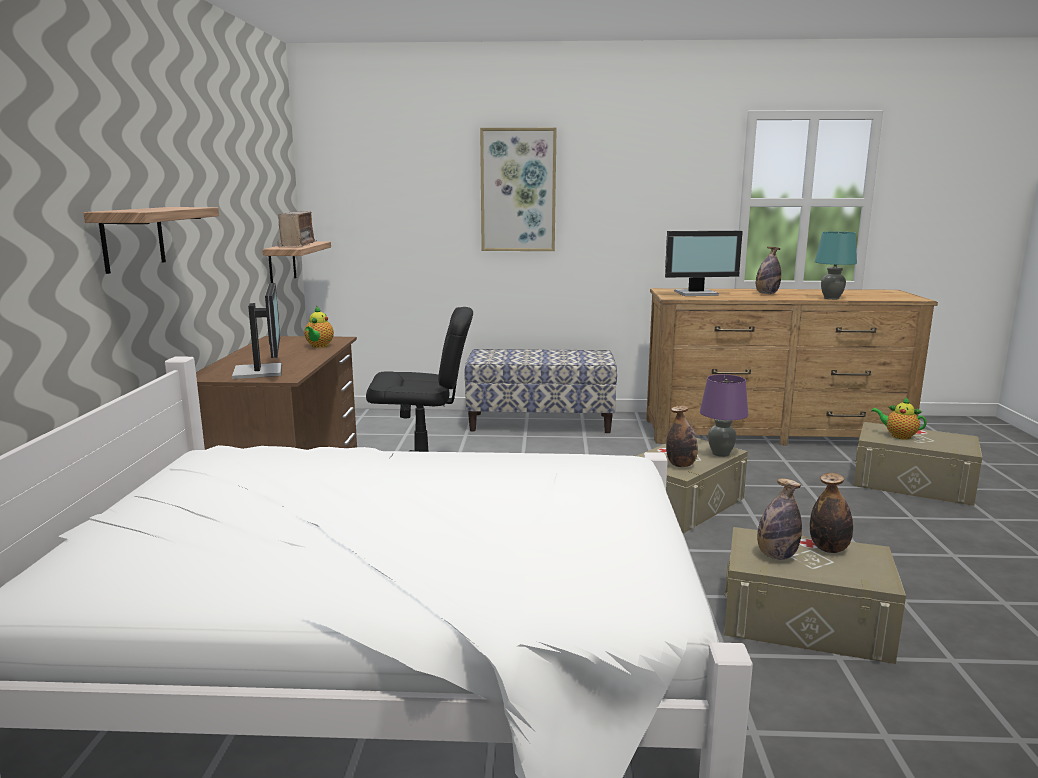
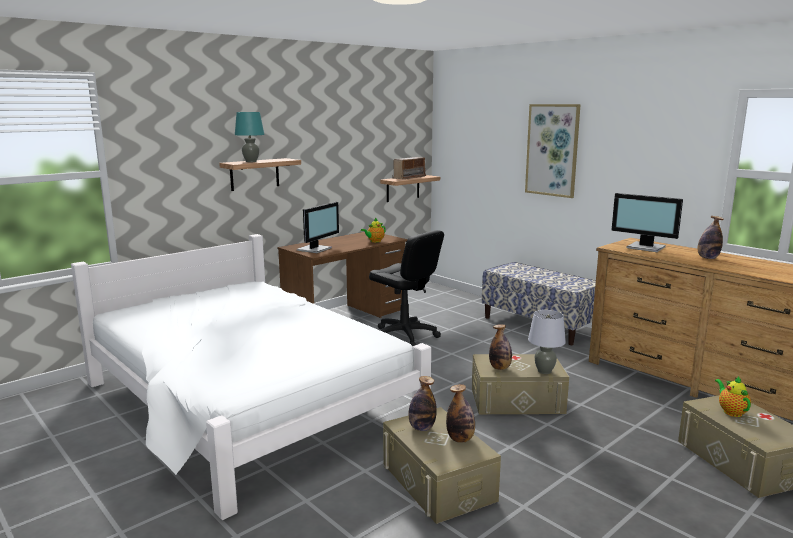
camera: 45 degrees right, 0 degrees up
purple table lamp [700,374,748,457] -> grey table lamp [528,310,566,374]
turquoise table lamp [815,231,857,300] -> turquoise table lamp moved to [235,112,265,162]

